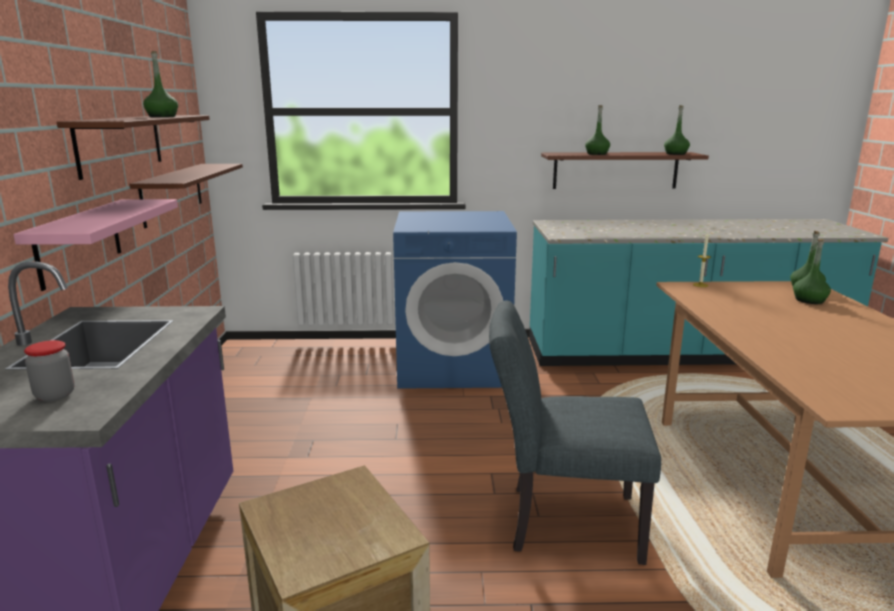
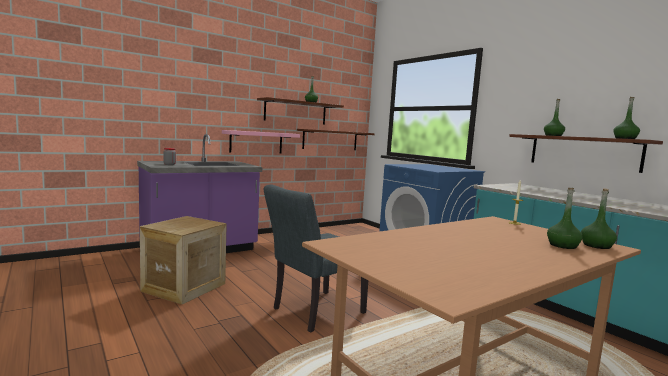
camera: 55 degrees right, 10 degrees down
grey chair [489,300,661,565] -> grey chair turned 105 degrees counterclockwise [264,184,368,333]

